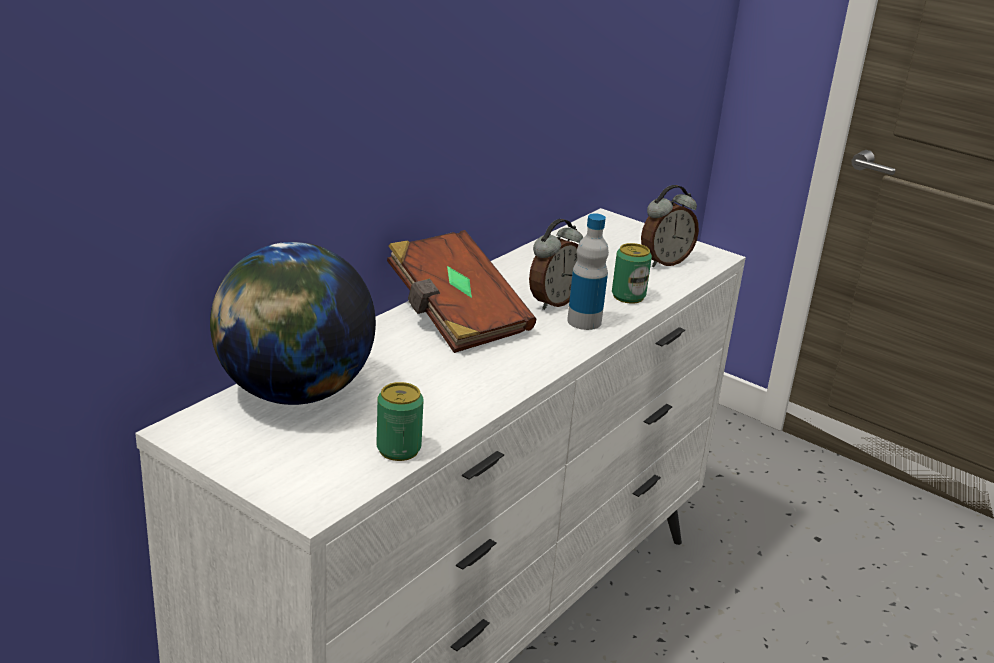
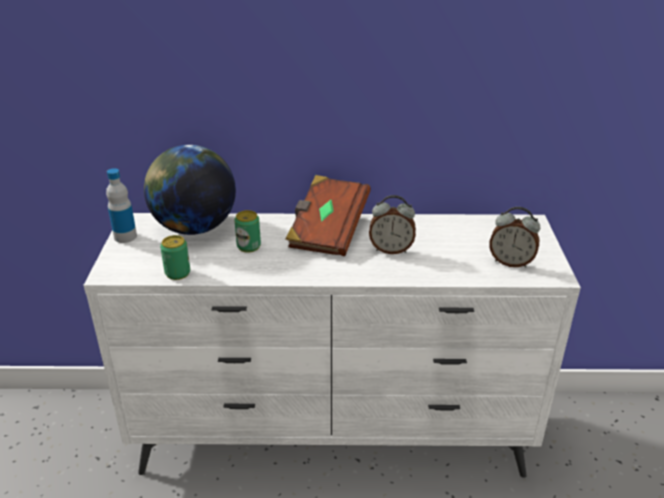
camera: 55 degrees right, 5 degrees up
bottle [567,214,609,330] -> bottle moved to [106,168,137,243]
can [612,243,652,304] -> can moved to [234,210,261,253]

